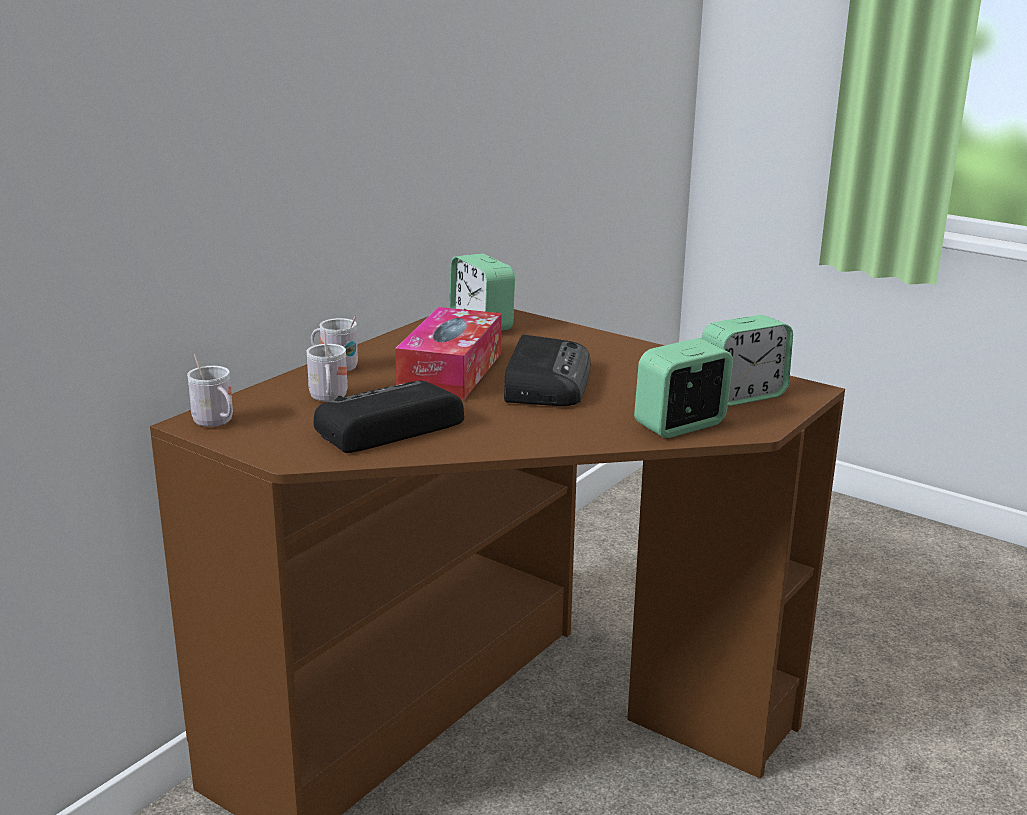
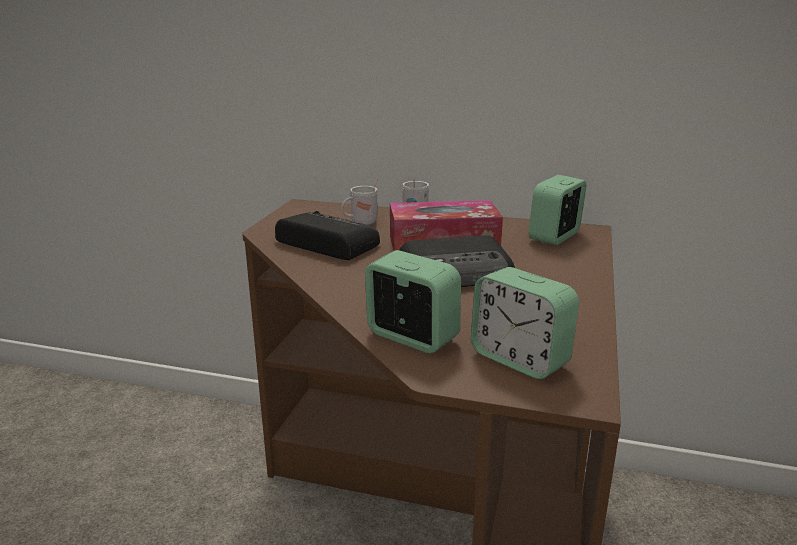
camera: 70 degrees right, 0 degrees up
white mug [187,354,233,427] -> none

